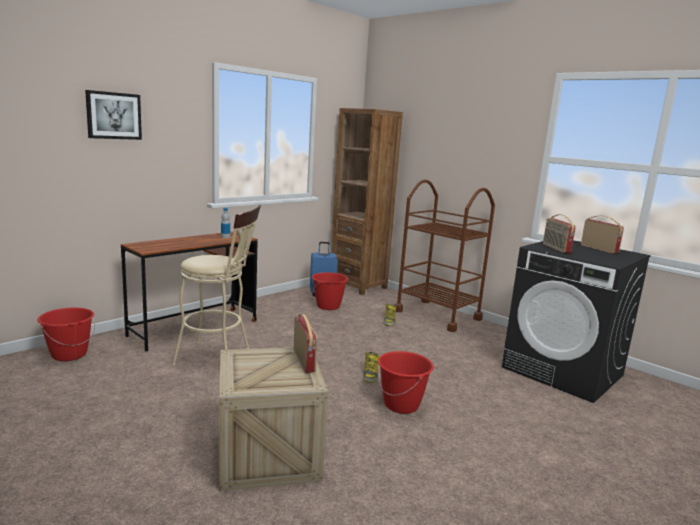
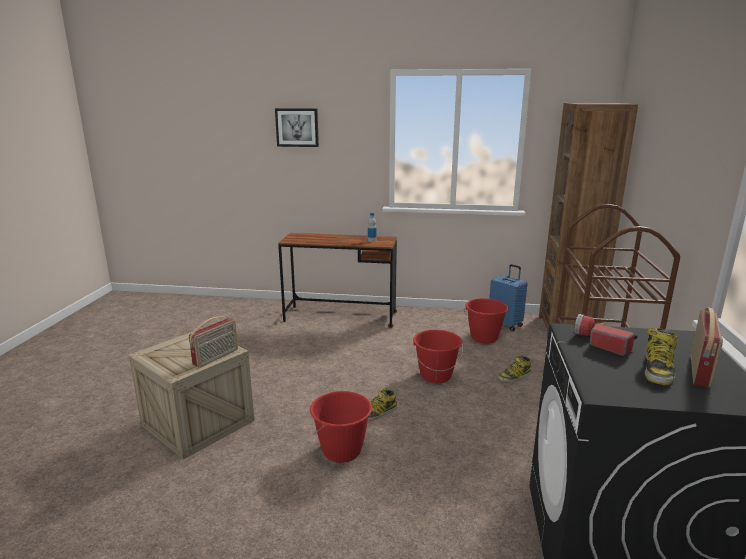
camera: 55 degrees right, 5 degrees up
red bucket [37,308,95,361] -> red bucket moved to [413,330,463,383]
beige stool [171,205,261,366] -> none
radio [543,215,576,253] -> flashlight [574,314,638,356]
none -> boot [645,327,678,385]

